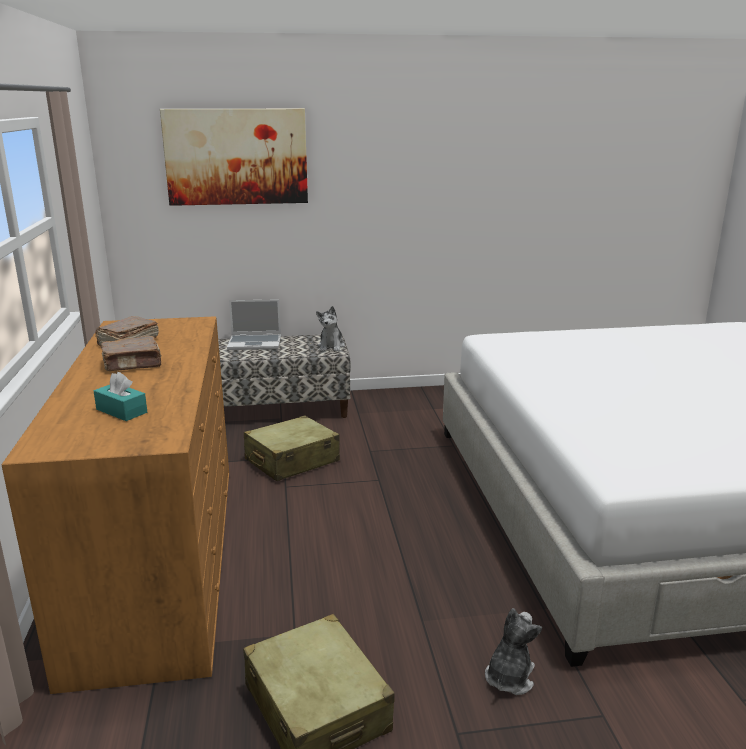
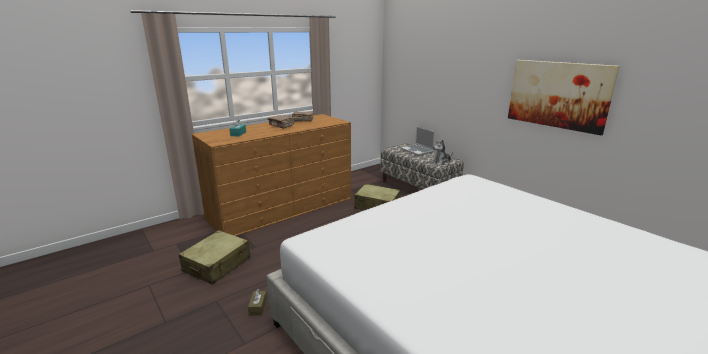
camera: 60 degrees right, 0 degrees up
picture [160,109,308,206] -> picture moved to [508,60,620,136]
plush toy [485,608,542,695] -> brown tissue box [248,289,267,316]

